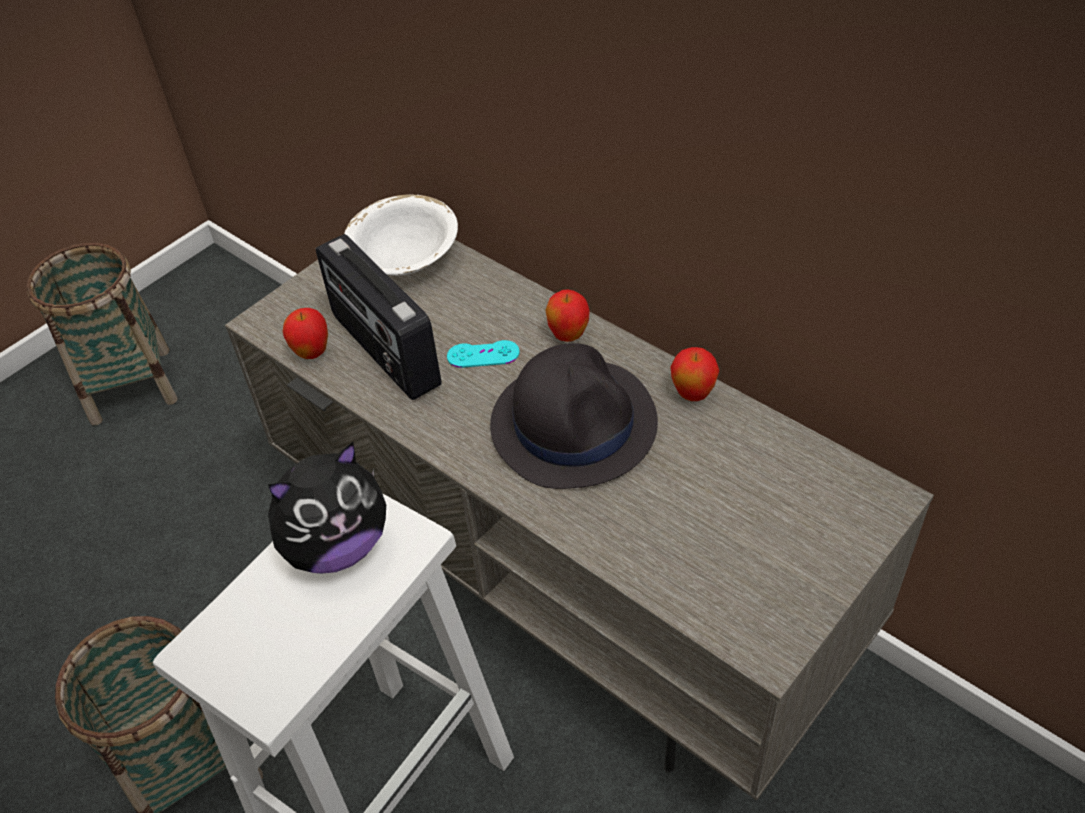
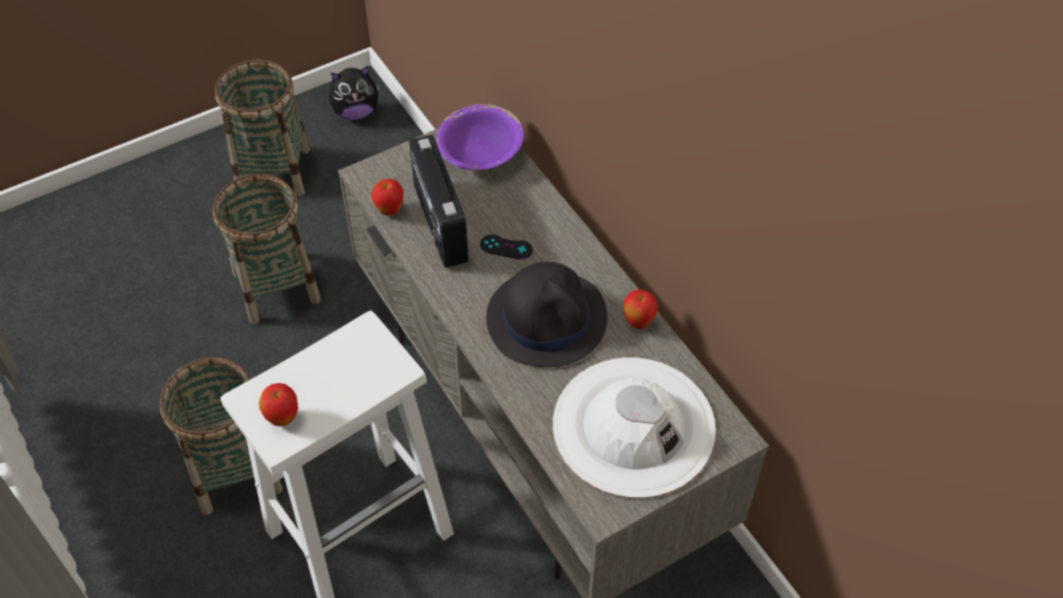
camera: 15 degrees right, 5 degrees up
plush toy [268,442,386,574] -> plush toy moved to [329,66,380,120]
white bowl [344,195,458,276] -> purple bowl [437,104,524,170]
turquoise game controller [447,340,520,368] -> black game controller [480,234,533,260]
apple [545,289,590,342] -> apple moved to [259,383,298,426]
none -> basket [213,174,321,324]
none -> white hat [553,358,716,498]

